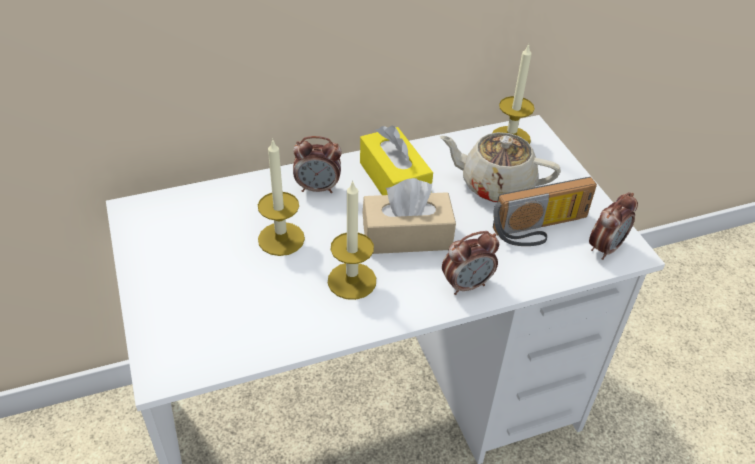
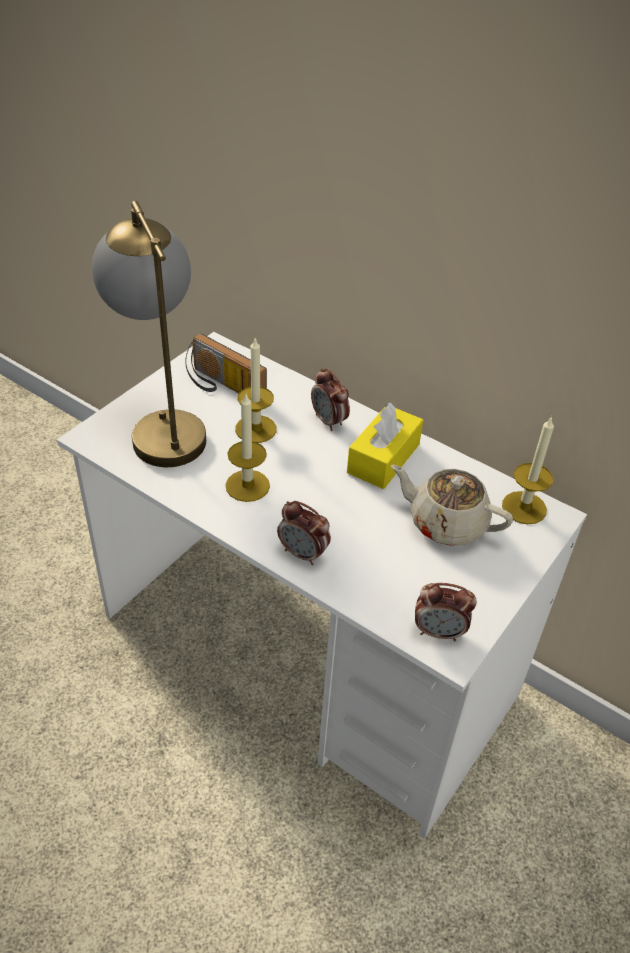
camera: 55 degrees right, 0 degrees up
beige tissue box [362,178,456,254] -> none
beige teapot [439,132,561,202] -> beige teapot turned 45 degrees counterclockwise [391,464,513,546]
radio [493,177,597,246] -> radio moved to [185,333,267,393]
none -> table lamp [92,201,206,467]

